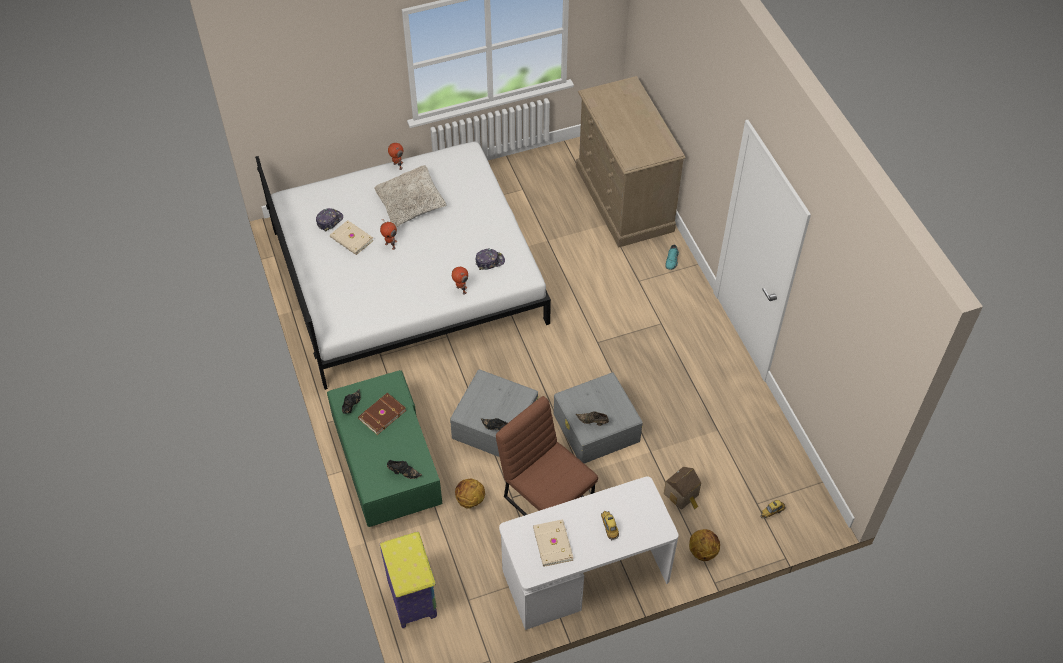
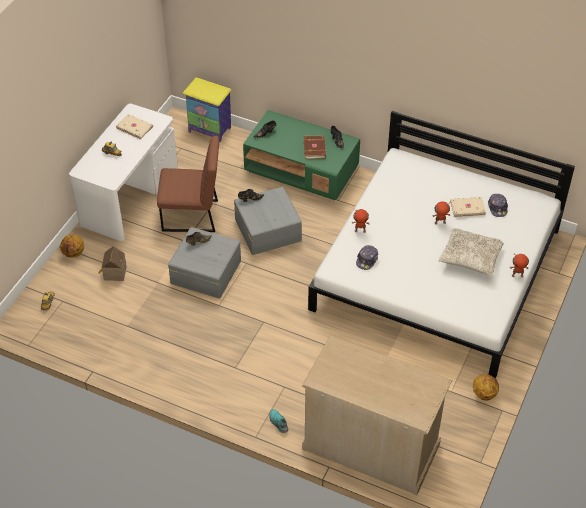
camera: 135 degrees right, 5 degrees down
basketball [455,479,485,508] -> basketball moved to [473,374,499,401]

